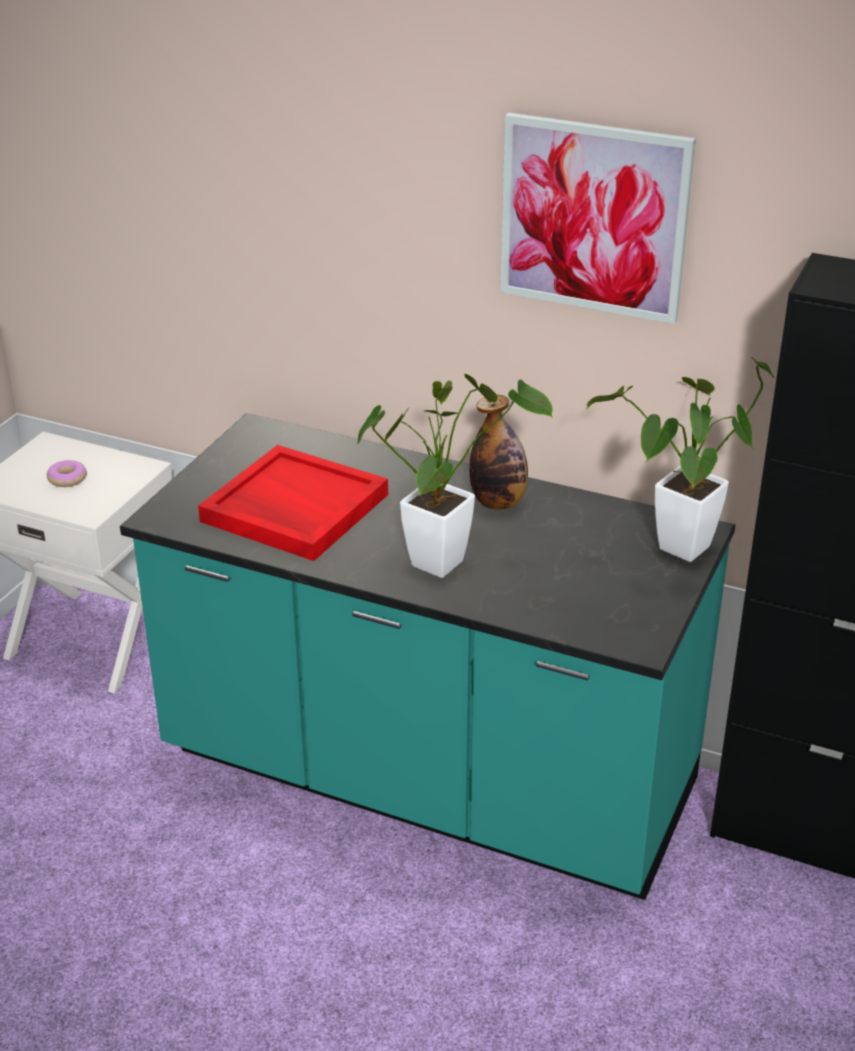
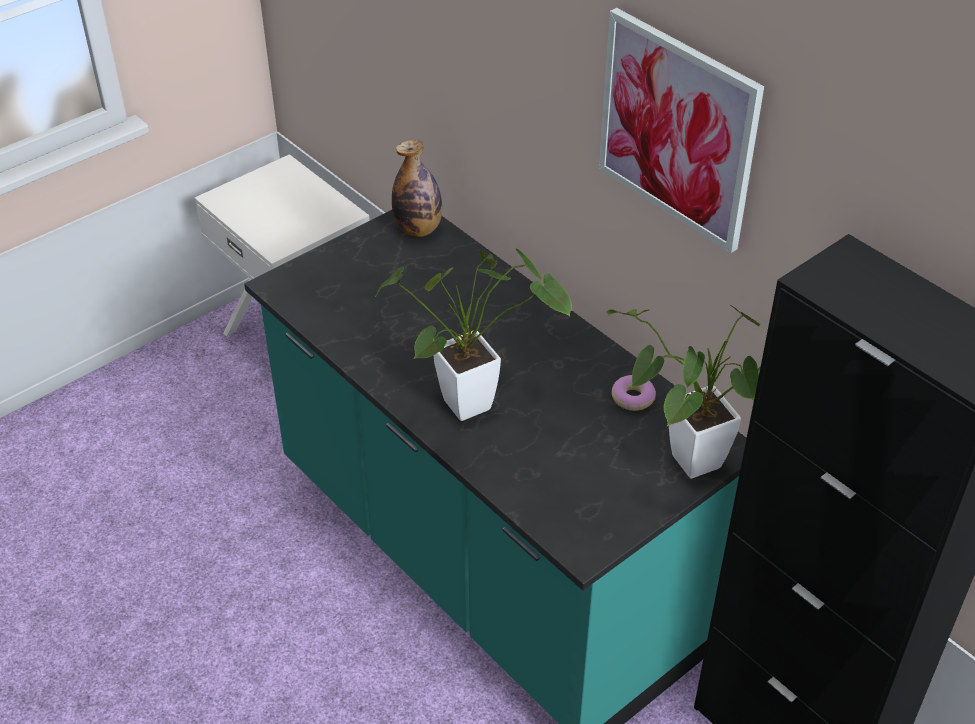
camera: 25 degrees right, 10 degrees up
donut [47,460,87,487] -> donut moved to [612,375,656,411]
red tray [198,445,388,561] -> none
bottle [470,395,528,510] -> bottle moved to [392,140,442,237]

